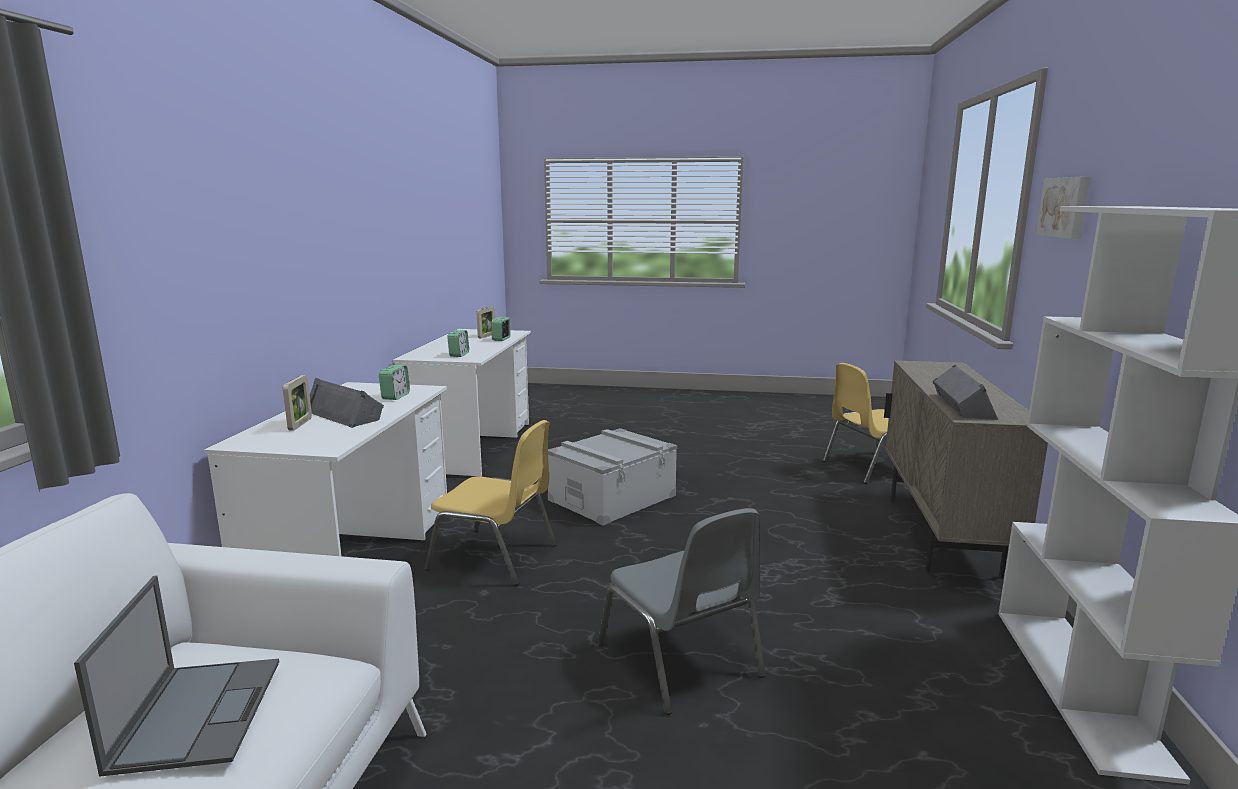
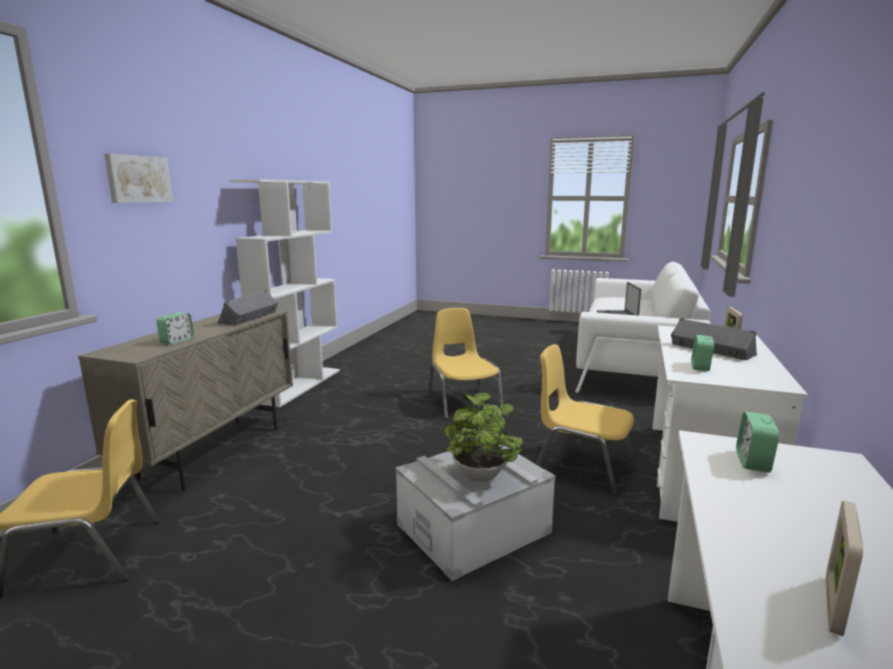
camera: 170 degrees left, 0 degrees up
alarm clock [492,317,511,341] -> alarm clock moved to [156,312,194,345]
grey chair [598,508,765,715] -> yellow chair [428,308,503,419]
none -> potted plant [445,392,523,482]

